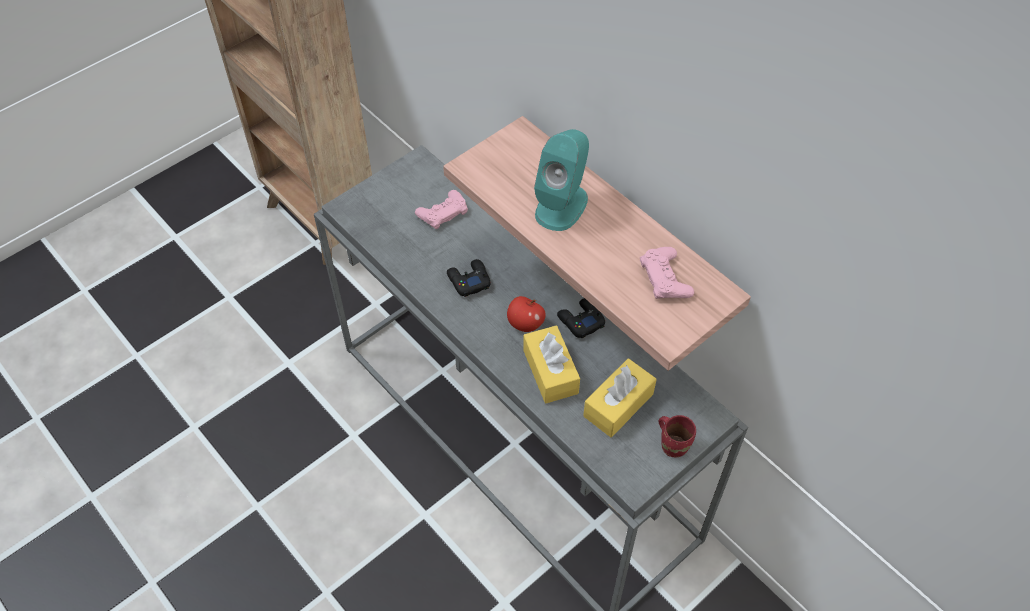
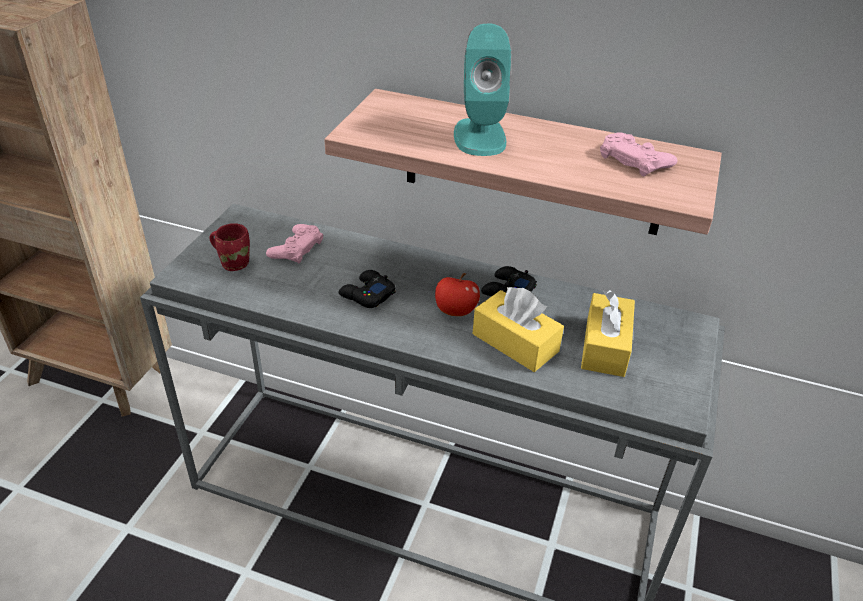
camera: 30 degrees left, 15 degrees down
red mug [658,415,696,458] -> red mug moved to [209,223,250,271]

